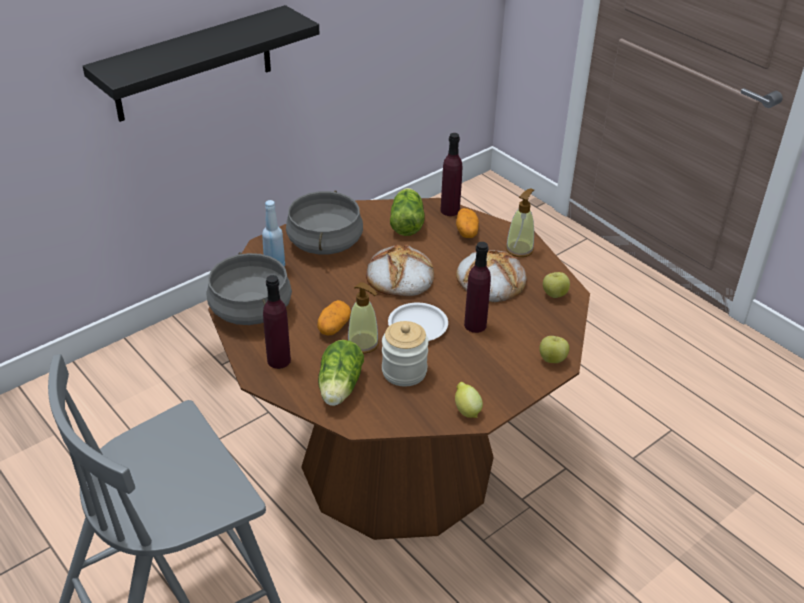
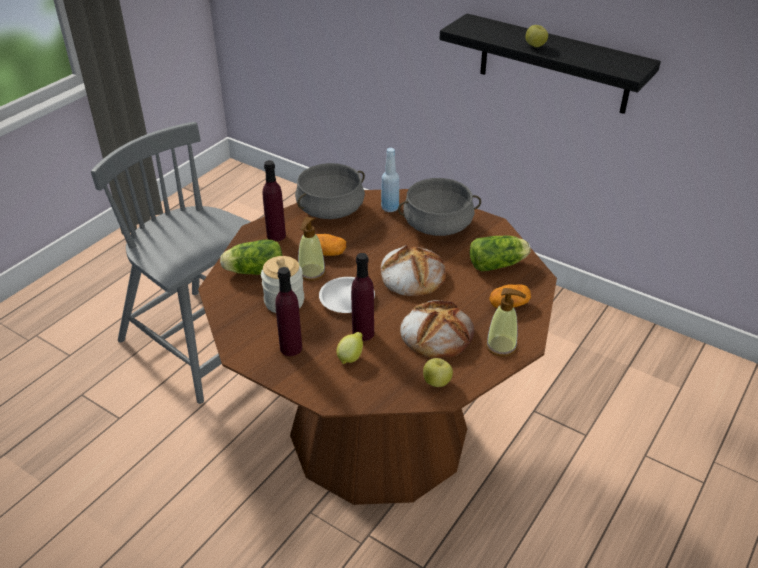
camera: 75 degrees right, 0 degrees up
purple bottle [440,133,462,216] -> purple bottle moved to [275,267,302,356]
lemon [455,382,483,418] -> lemon moved to [336,332,363,364]
apple [539,336,569,363] -> apple moved to [526,25,548,47]

